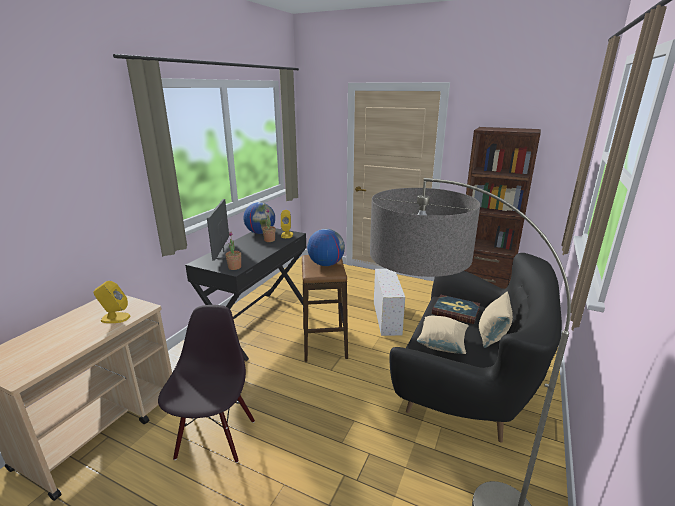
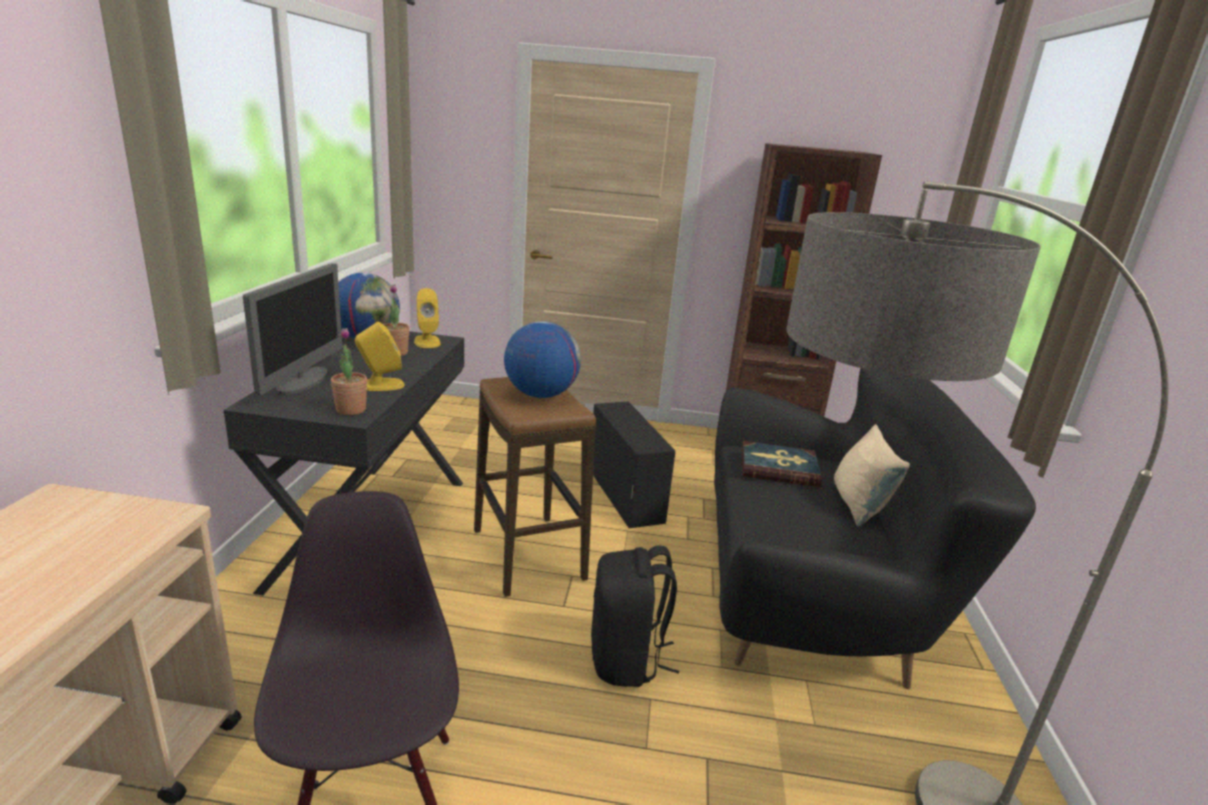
camera: 20 degrees left, 0 degrees up
yellow speaker [93,281,130,323] -> yellow speaker moved to [355,322,405,391]
monitor [207,199,230,261] -> monitor turned 150 degrees counterclockwise [243,263,343,395]
white storage box [374,269,405,336] -> black storage box [593,402,676,528]
beige pillow [417,315,469,354] -> none
none -> black backpack [591,545,679,687]

